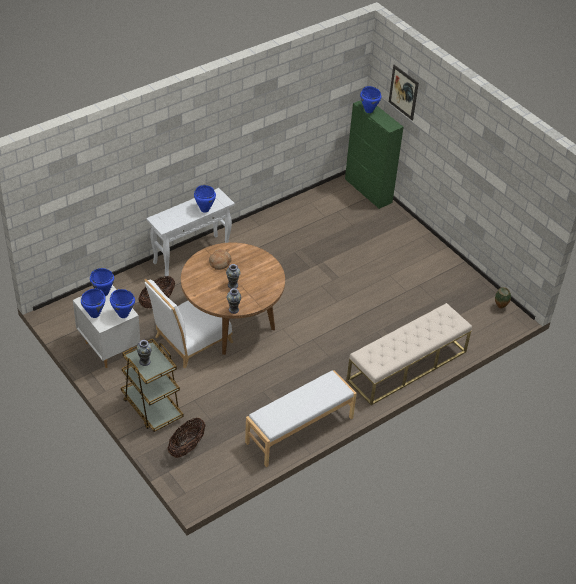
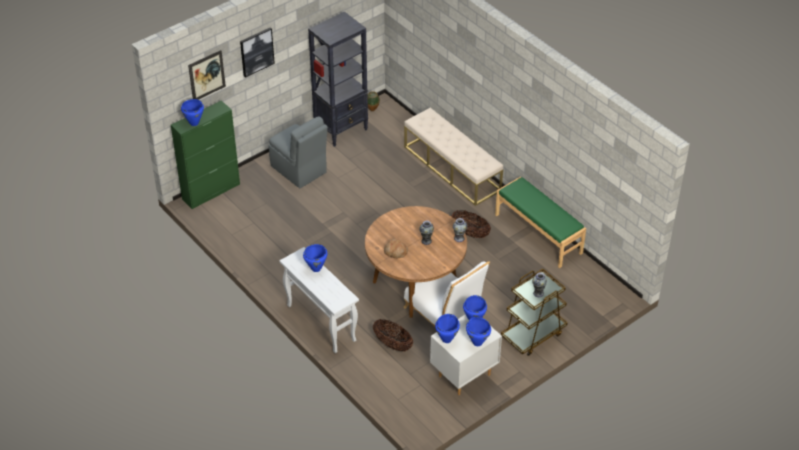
camera: 90 degrees left, 0 degrees up
basket [167,418,206,458] -> basket moved to [451,210,491,238]
white bench [245,370,357,467] -> green bench [495,177,586,268]
none -> picture [240,28,275,78]
none -> grey chair [269,117,328,188]
none -> black bookcase [308,11,368,147]

